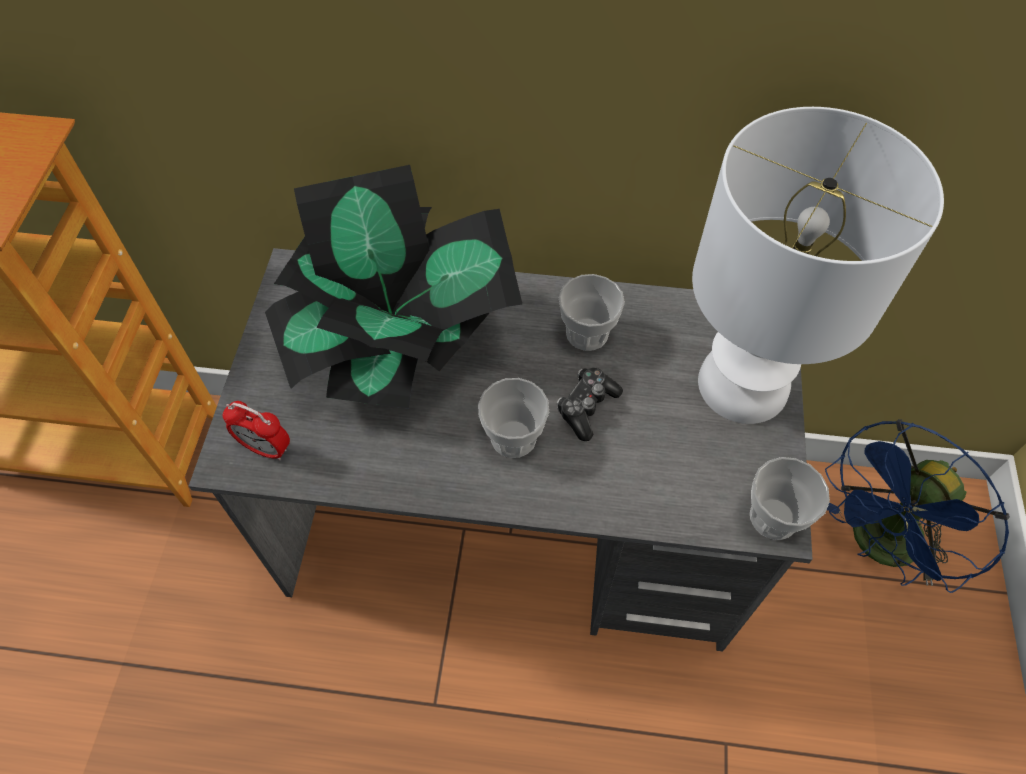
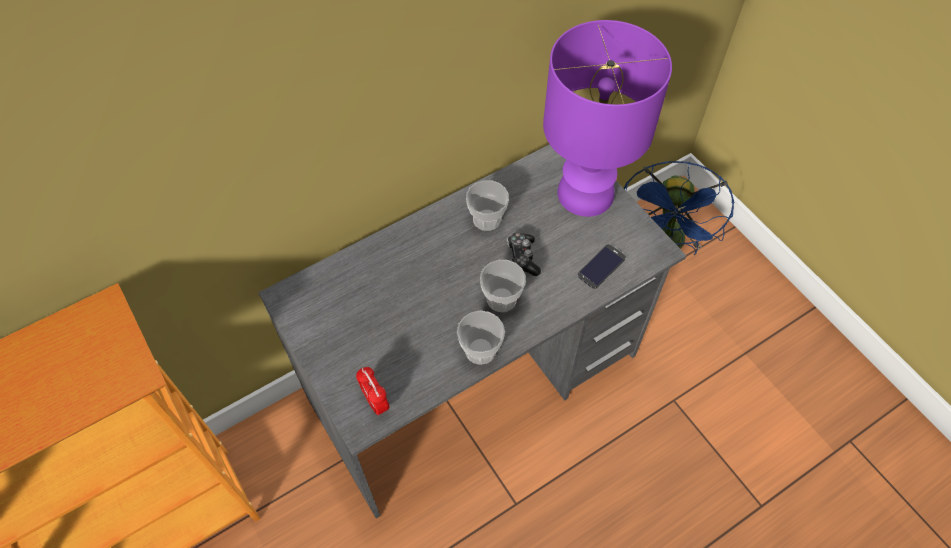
camera: 40 degrees left, 0 degrees up
alarm clock [223,401,290,460] -> alarm clock turned 75 degrees clockwise [356,367,389,415]
potted plant [265,165,522,409] -> none
white table lamp [692,107,944,424] -> purple table lamp [543,20,672,217]
cup [750,457,830,540] -> cup moved to [457,310,505,365]
none -> phone [578,244,626,289]

